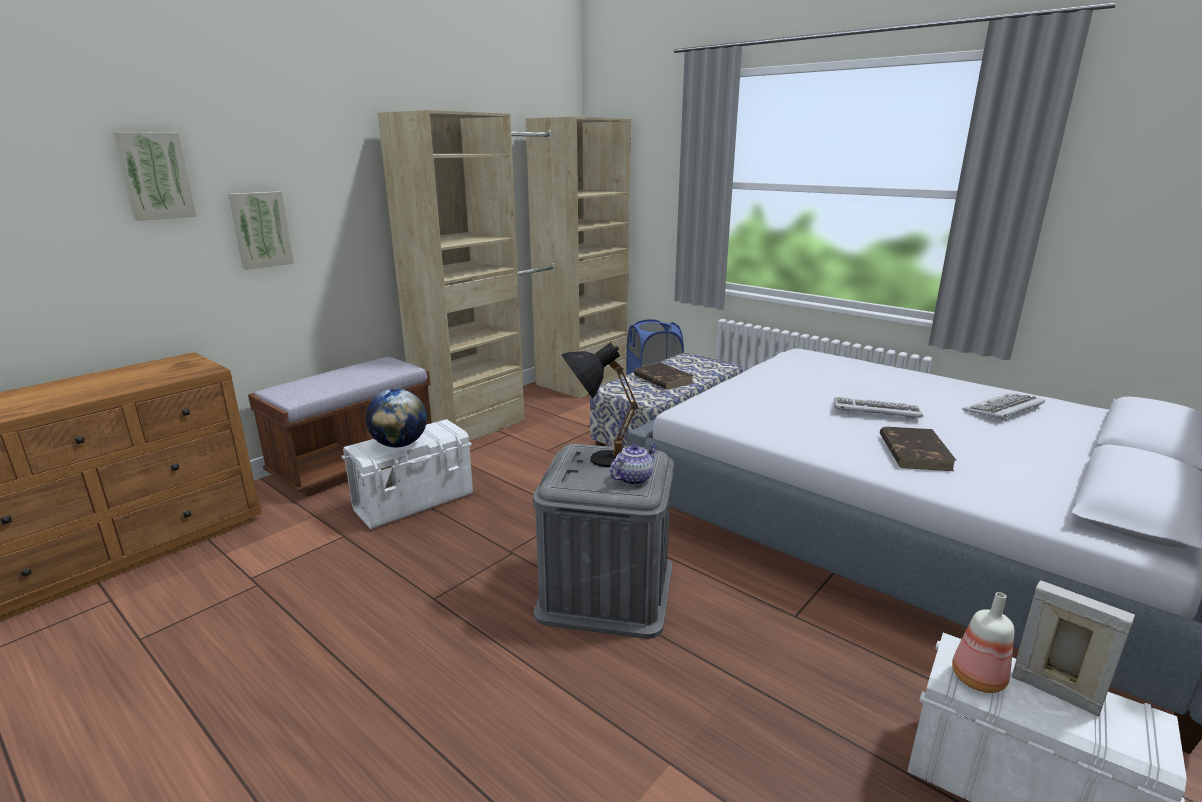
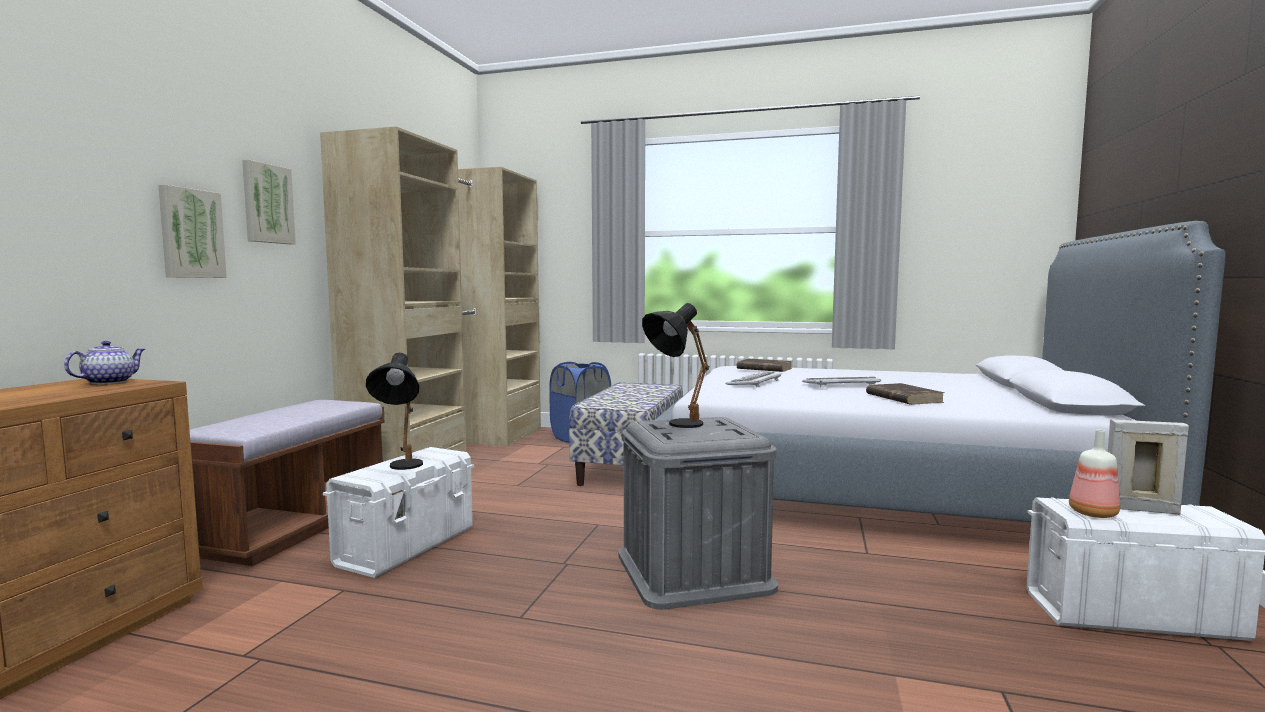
camera: 25 degrees left, 15 degrees down
picture [112,132,197,221] -> picture moved to [242,160,296,244]
globe [366,389,427,448] -> black table lamp [366,353,423,470]
teapot [610,444,657,485] -> teapot moved to [64,341,145,384]
brown book [634,363,694,390] -> brown book moved to [737,359,792,372]
keyboard [962,393,1045,422] -> keyboard moved to [726,372,781,387]

